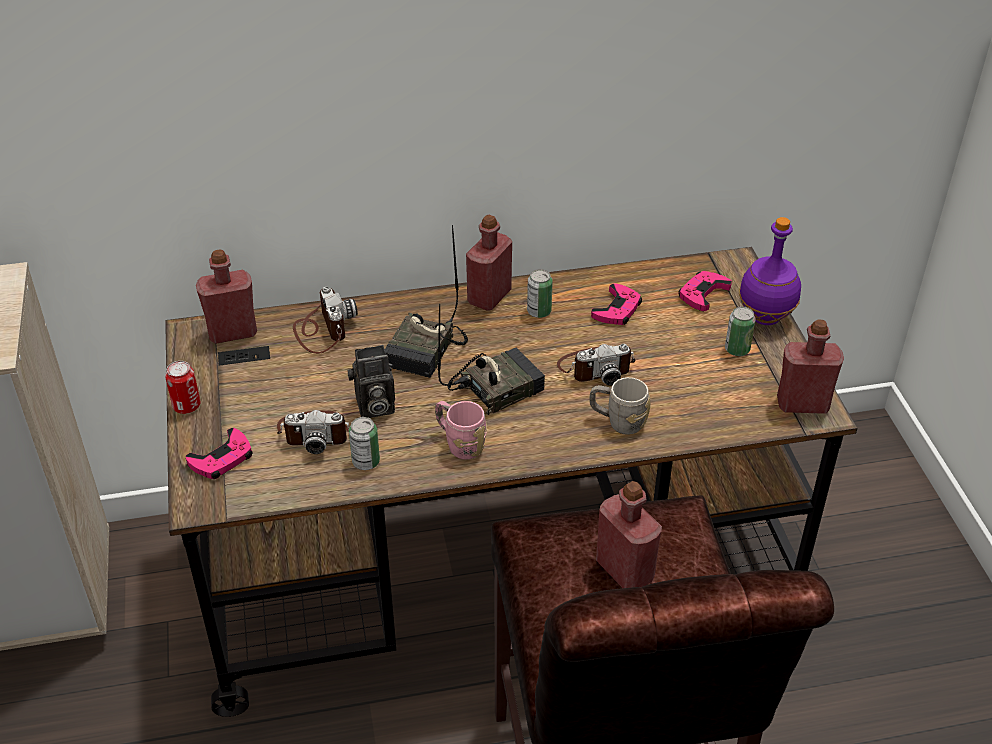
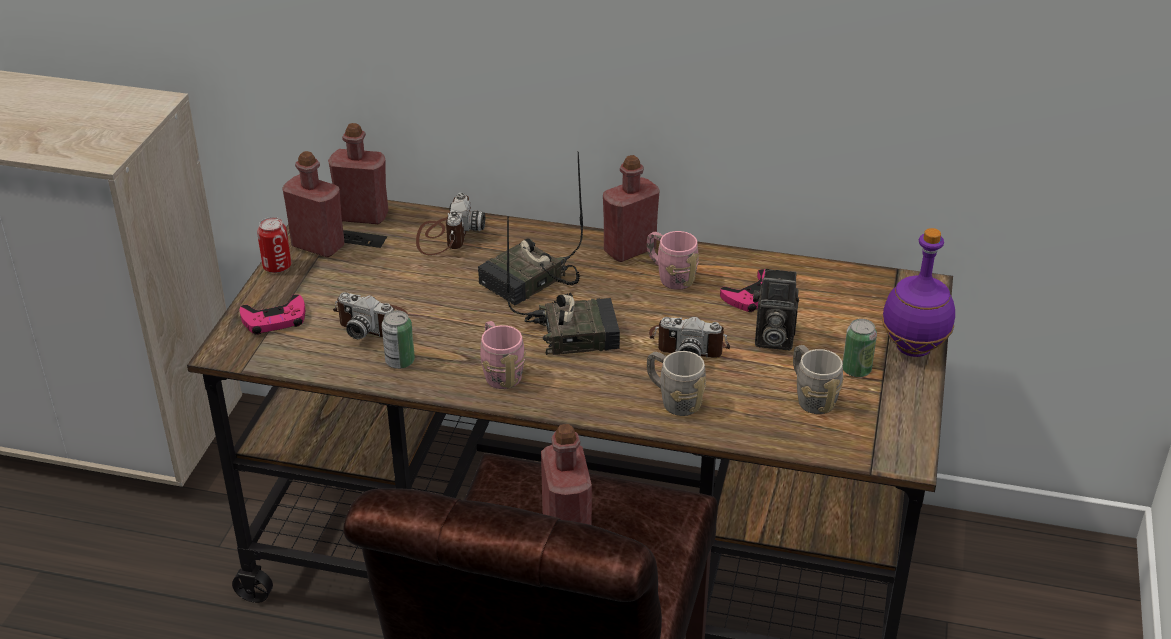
camera: 25 degrees right, 5 degrees down
camera [347,345,395,418] -> camera moved to [753,269,799,350]
can [527,269,553,318] -> pink mug [647,231,699,290]
pink game controller [678,271,732,311] -> none
red bottle [777,320,844,414] -> red bottle moved to [282,151,344,257]
none -> grey mug [793,345,844,414]

